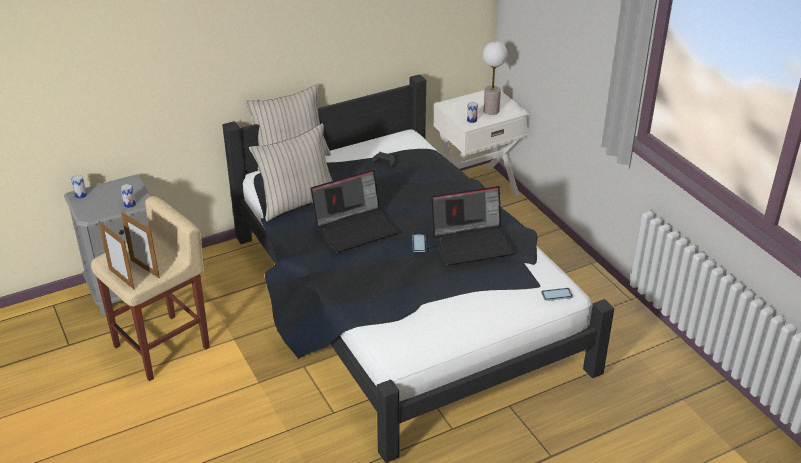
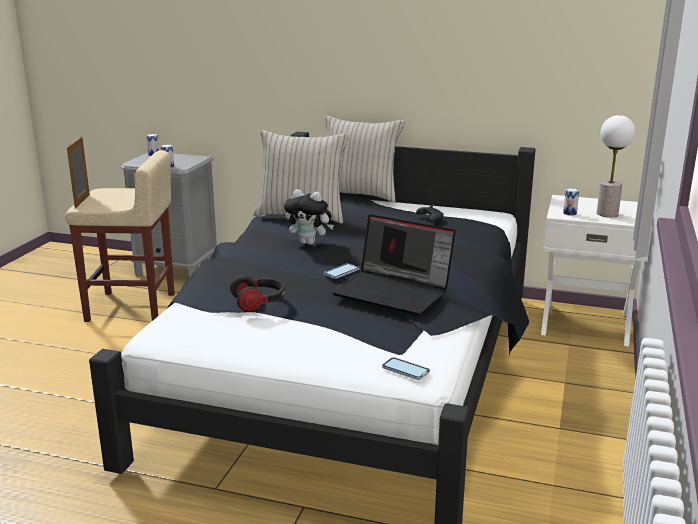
camera: 45 degrees right, 15 degrees down
picture frame [121,212,160,278] -> none
laptop [311,170,399,253] -> plush toy [284,189,334,245]
none -> headphones [230,275,285,312]

